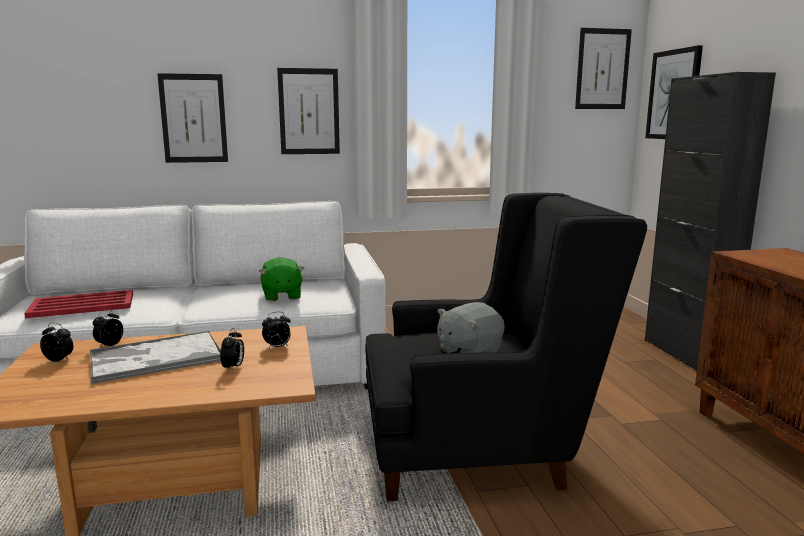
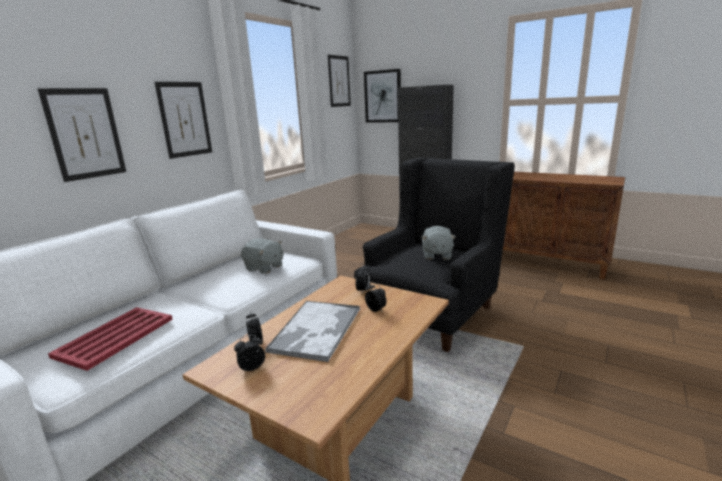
camera: 45 degrees left, 5 degrees up
green plush toy [259,257,304,301] -> grey plush toy [241,238,283,274]

